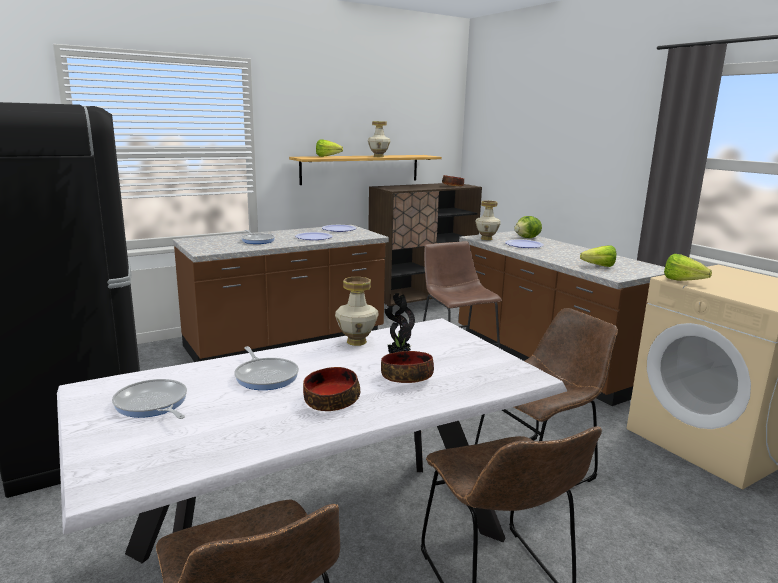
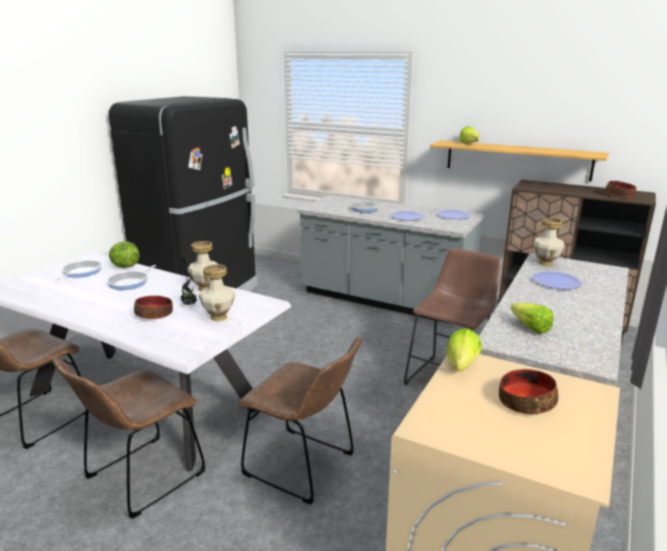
camera: 60 degrees right, 5 degrees up
brown counter [172,224,389,362] -> grey counter [297,195,484,324]
bowl [303,367,360,411] -> bowl moved to [499,369,558,414]
vase [368,121,391,157] -> vase moved to [199,264,235,321]
lettuce [514,216,542,238] -> lettuce moved to [109,241,139,268]

